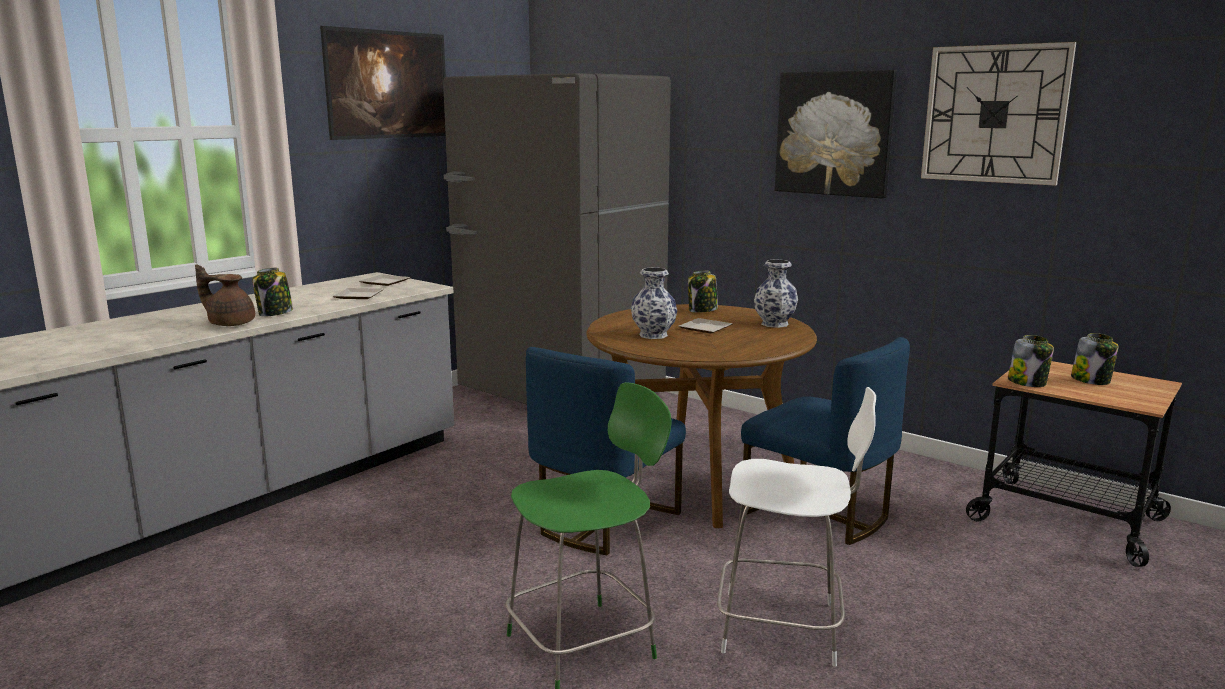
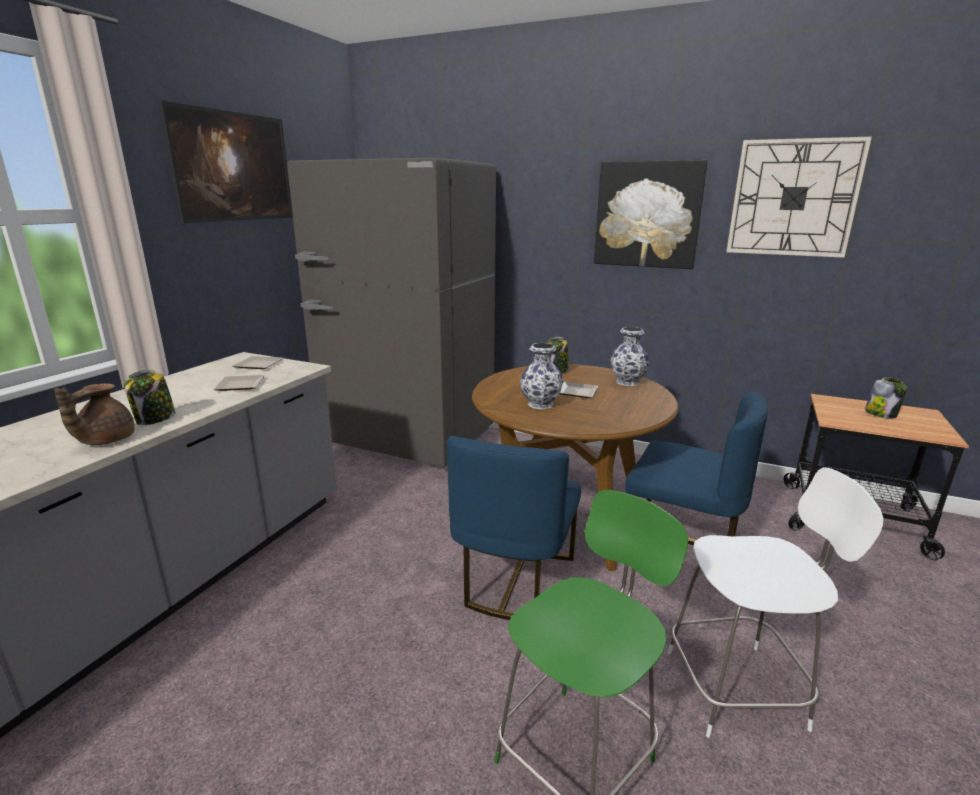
camera: 15 degrees left, 5 degrees up
brown teapot [195,264,255,326] -> brown teapot turned 75 degrees counterclockwise [54,383,135,445]
jar [1008,335,1054,387] -> none

